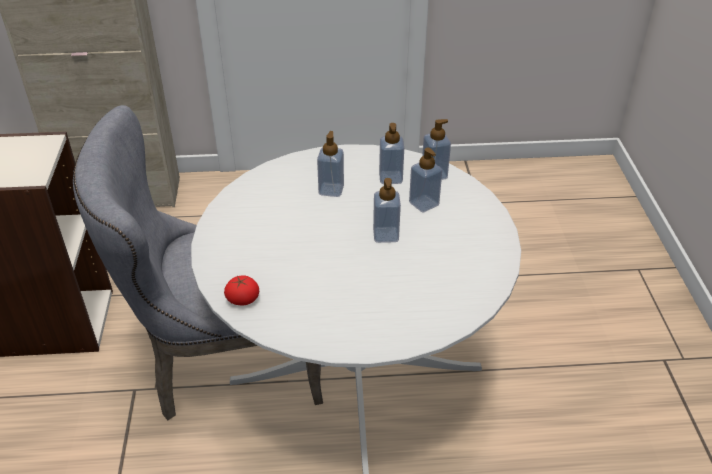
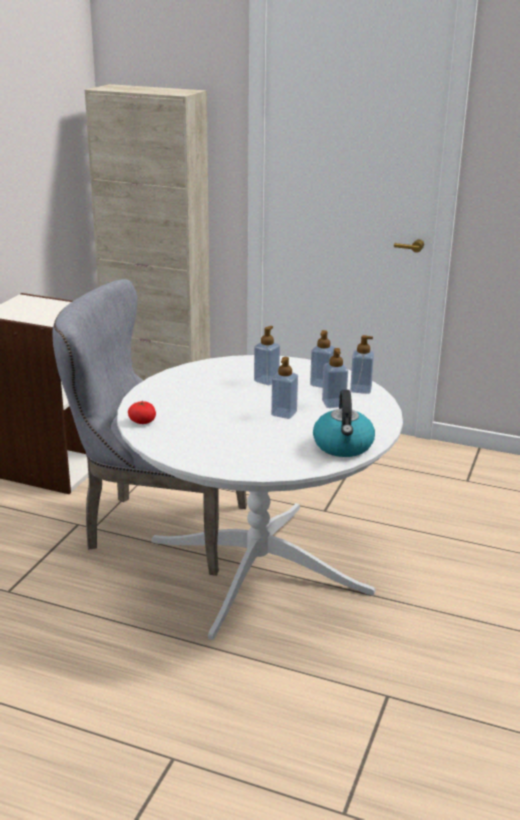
camera: 25 degrees right, 15 degrees down
none -> kettle [313,390,375,457]

